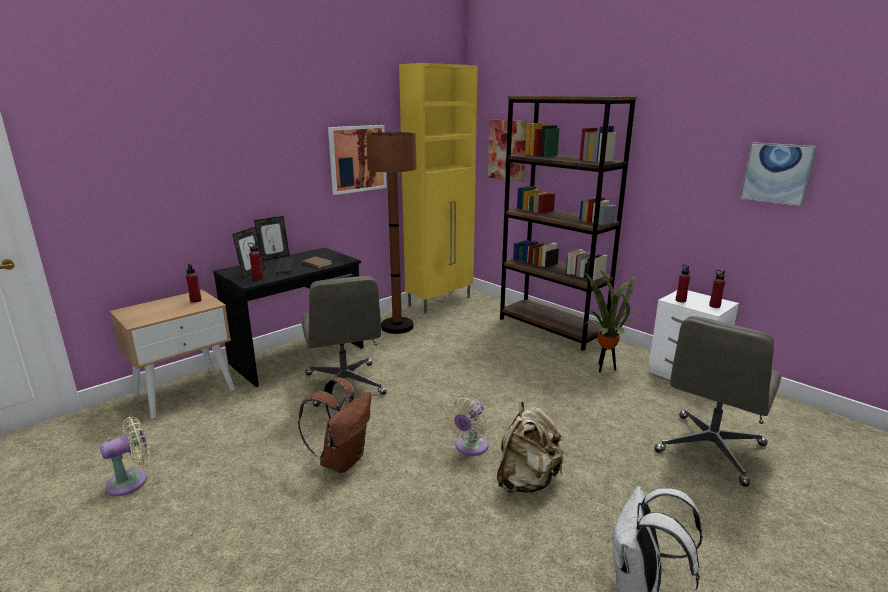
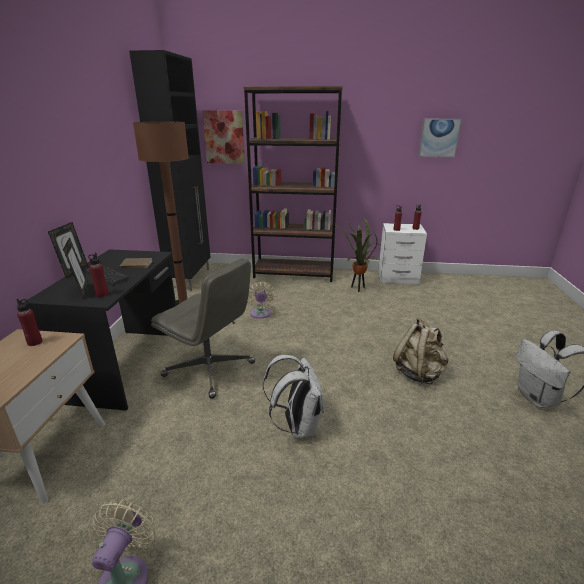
camera: 40 degrees left, 5 degrees up
brown backpack [298,377,371,473] -> white backpack [263,355,324,439]
picture [328,125,387,195] -> none
yellow cabinet [399,63,478,313] -> black cabinet [129,50,210,291]
beige fan [445,397,488,456] -> beige fan moved to [248,282,275,319]
grey office chair [654,316,781,487] -> none

